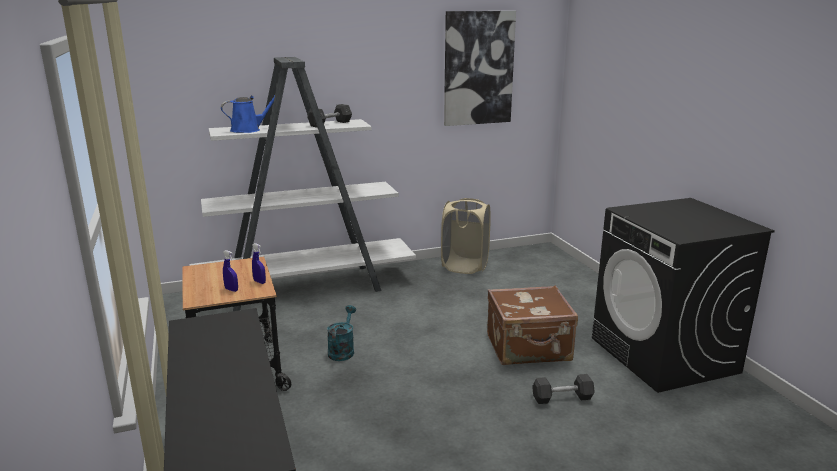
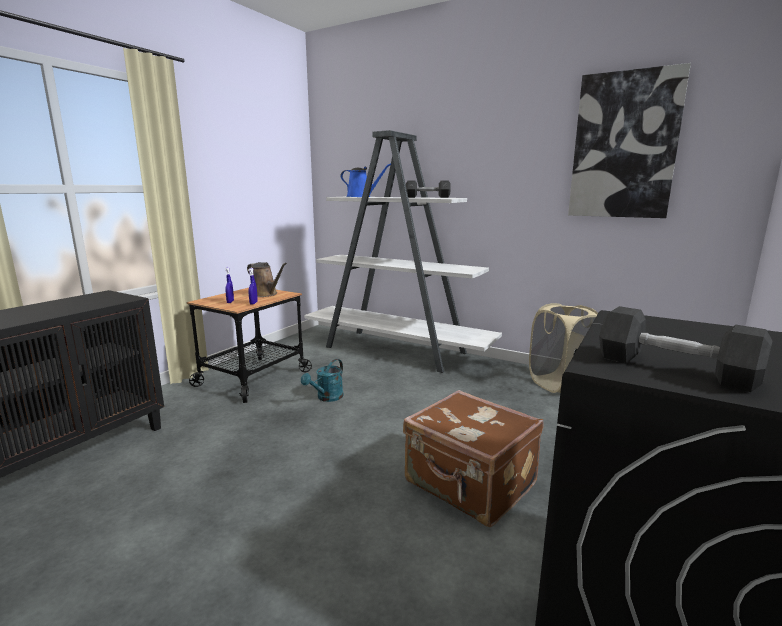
camera: 50 degrees right, 5 degrees down
turquoise watering can [327,305,356,361] -> turquoise watering can turned 150 degrees clockwise [301,359,344,402]
grey dumbbell [532,374,595,404] -> grey dumbbell moved to [599,306,772,392]
none -> brown watering can [247,262,287,297]

